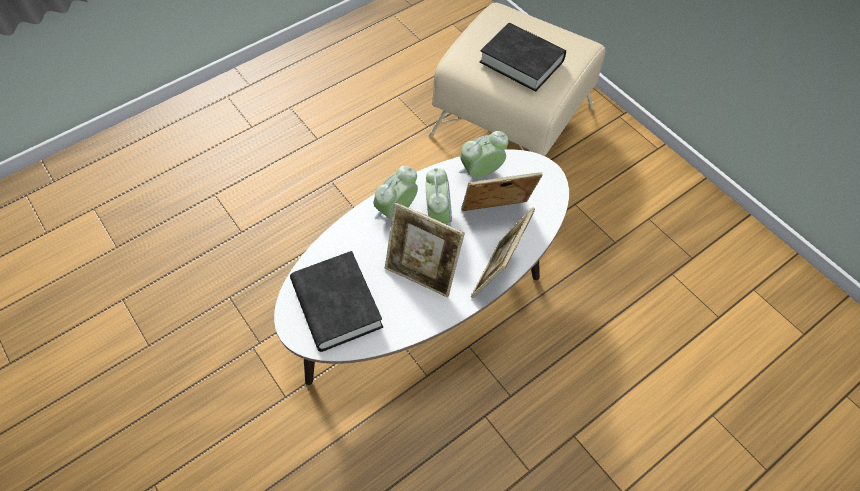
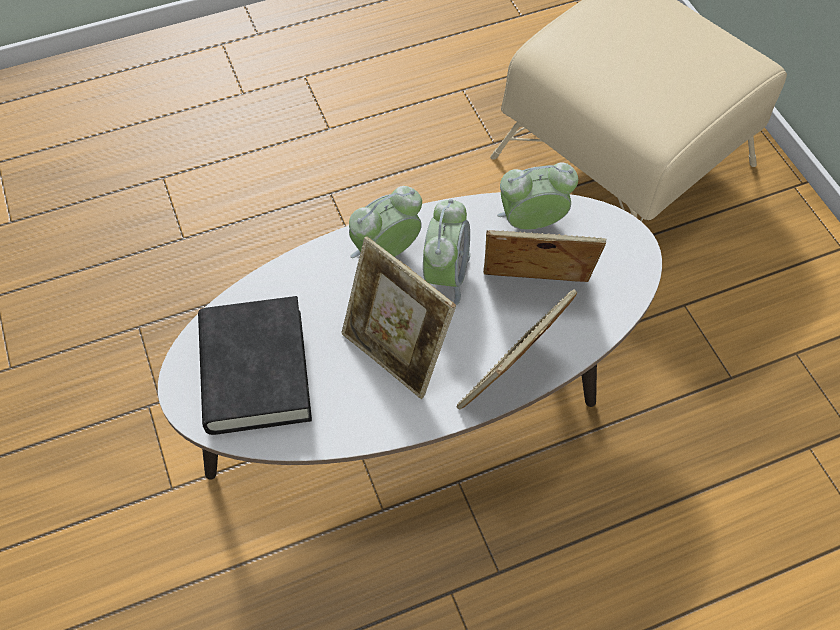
camera: 15 degrees right, 0 degrees up
black book [480,23,566,92] -> none

